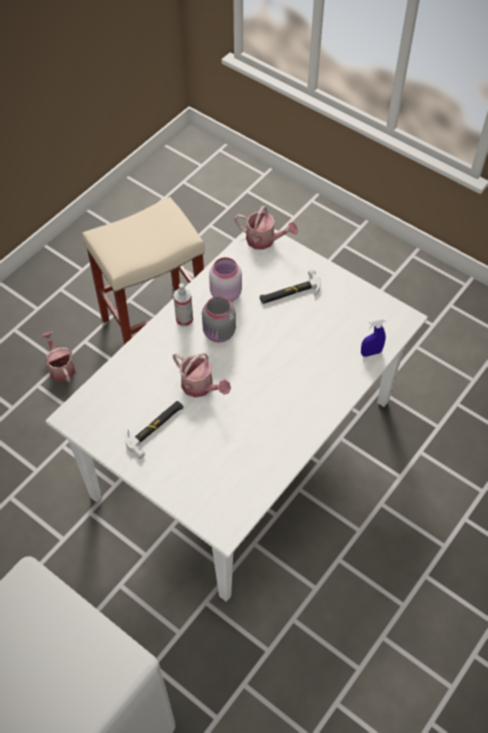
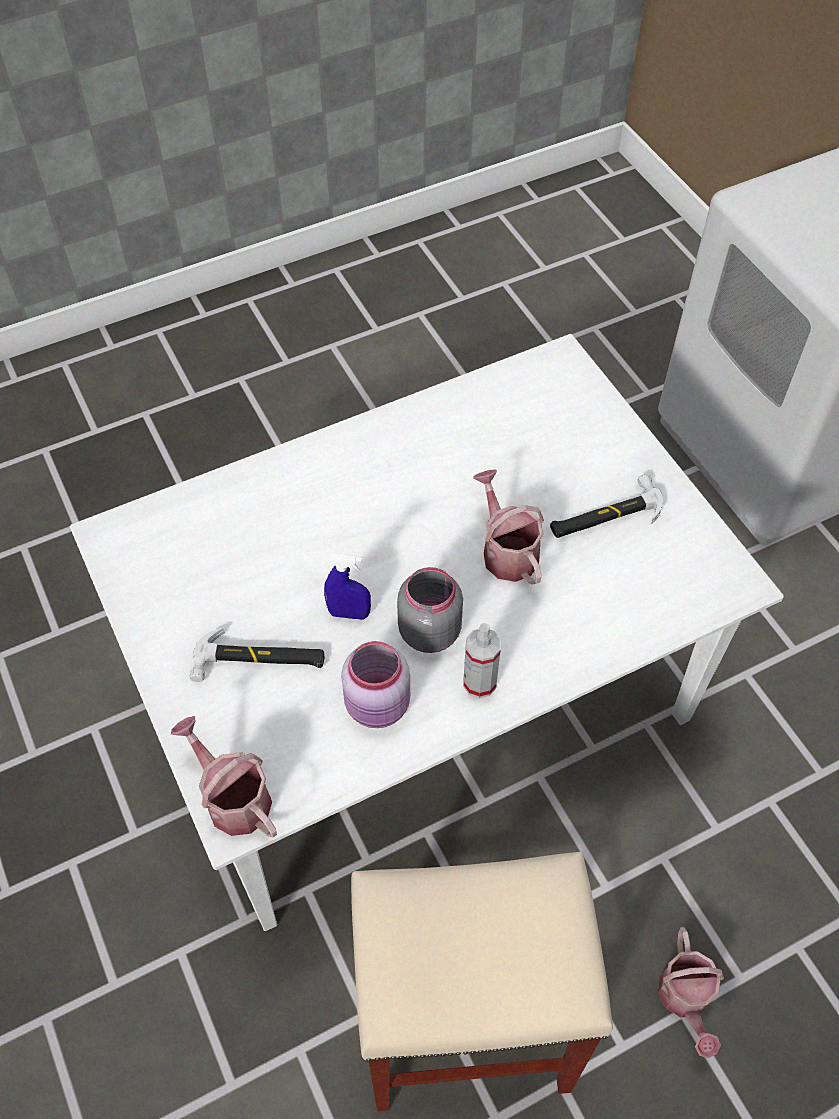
camera: 155 degrees left, 0 degrees up
blue spray bottle [361,318,386,357] -> blue spray bottle moved to [324,554,371,620]

